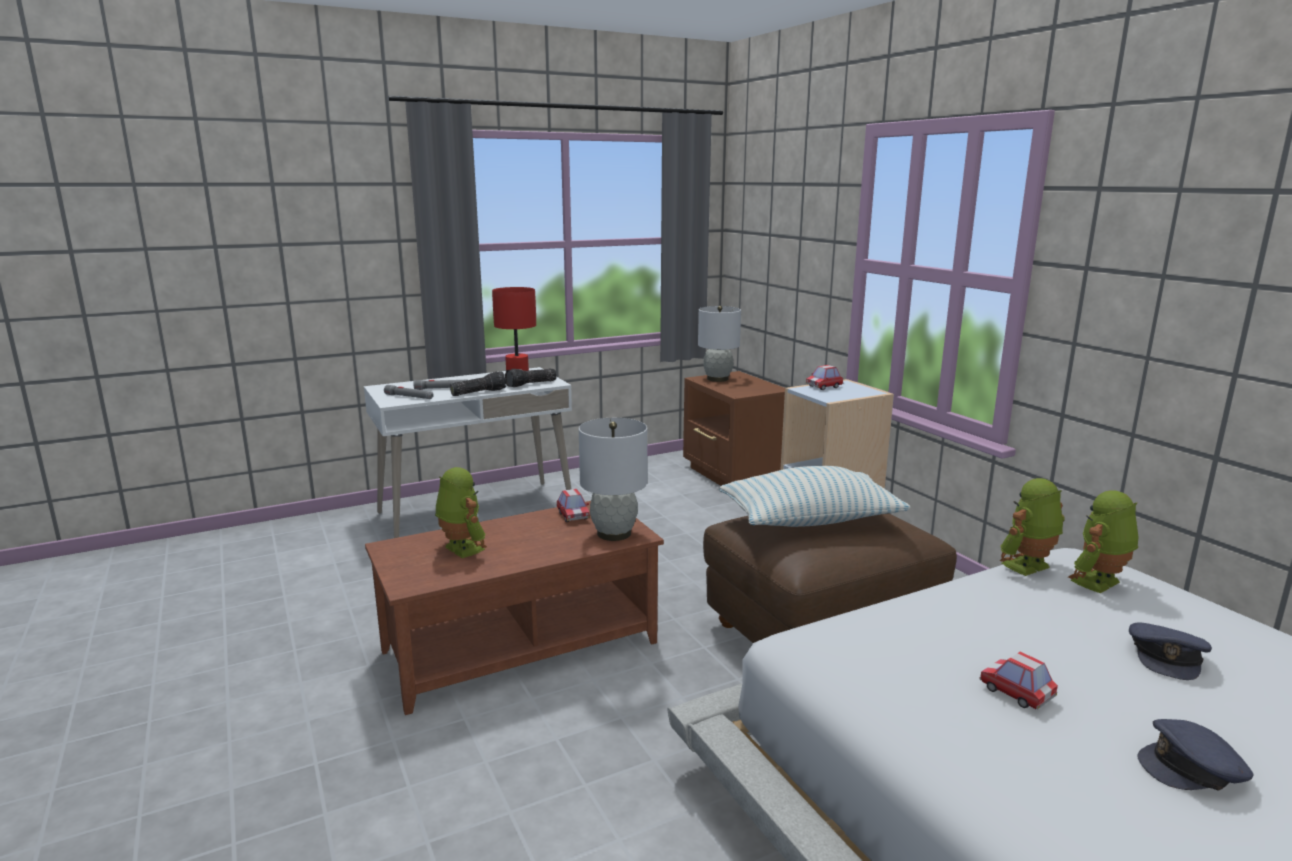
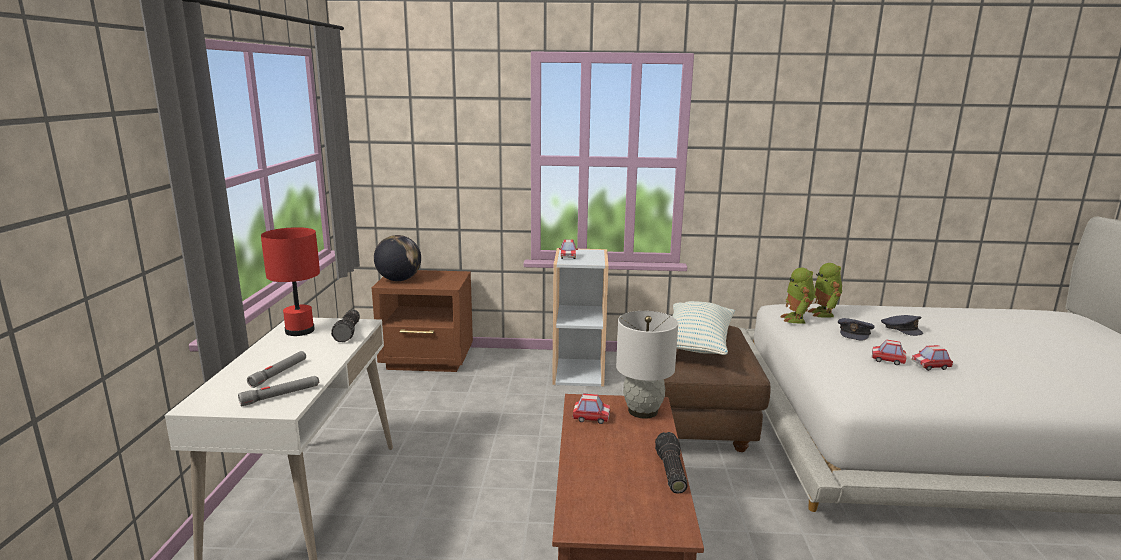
camera: 60 degrees left, 0 degrees up
toy robot [435,467,487,558] -> none
flashlight [450,372,506,396] -> flashlight moved to [655,432,687,494]
white table lamp [698,306,741,382] -> globe [374,235,421,281]
grey cap [1137,719,1253,790] -> grey cap moved to [838,318,874,340]
none -> toy car [872,340,906,365]

